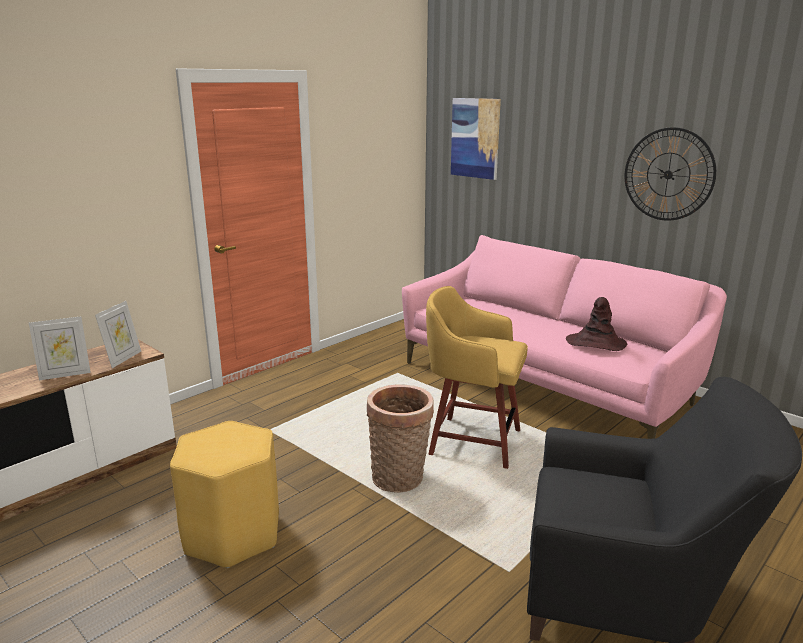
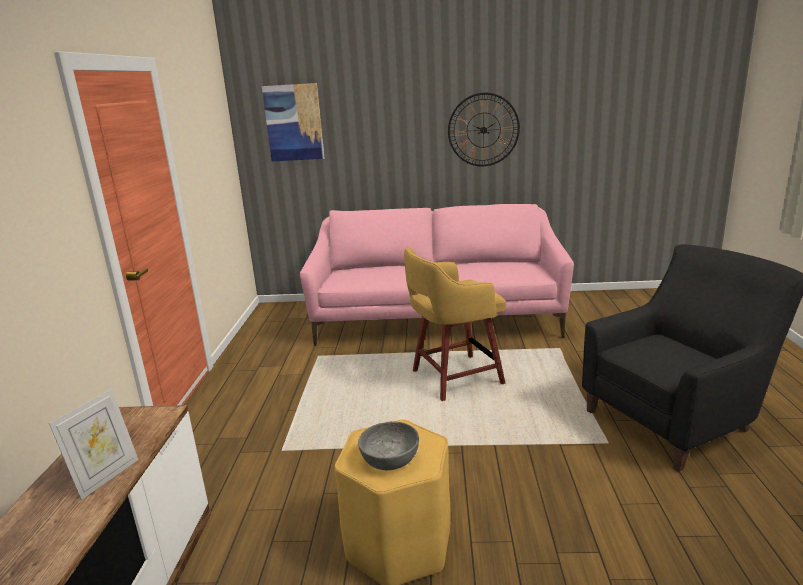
camera: 40 degrees left, 0 degrees up
picture frame [95,301,141,368] -> none
basket [367,384,434,493] -> none
brown hat [566,297,627,351] -> none
none -> grey bowl [358,421,419,470]

